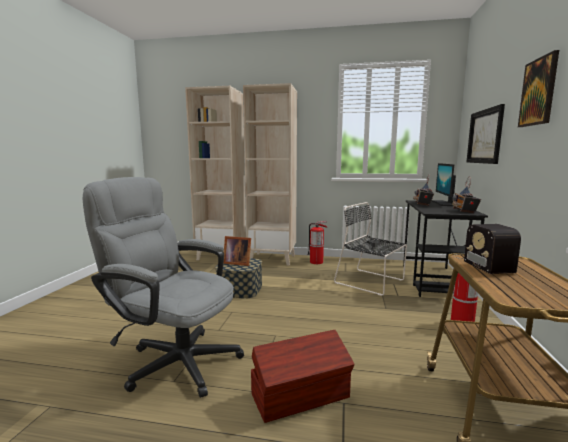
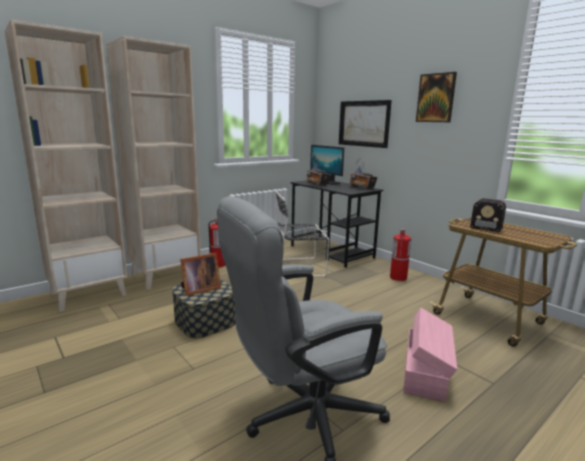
camera: 50 degrees left, 5 degrees up
brown storage box [251,330,355,423] -> pink storage box [404,308,457,402]

